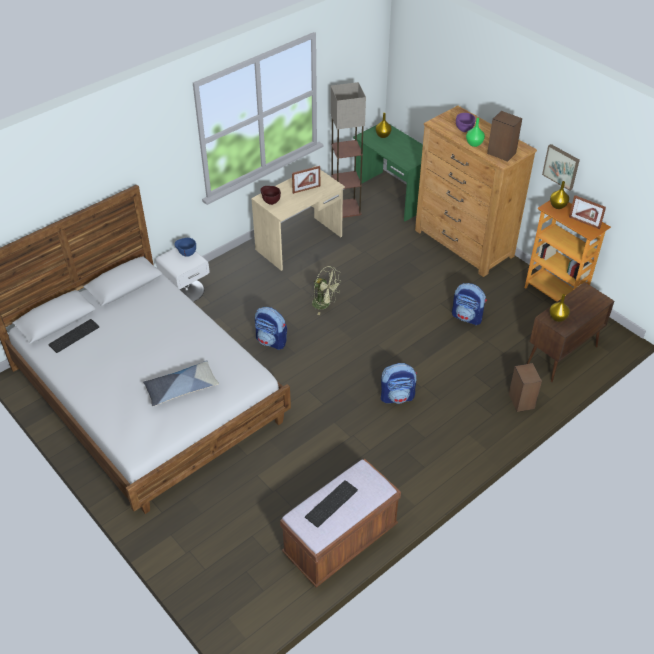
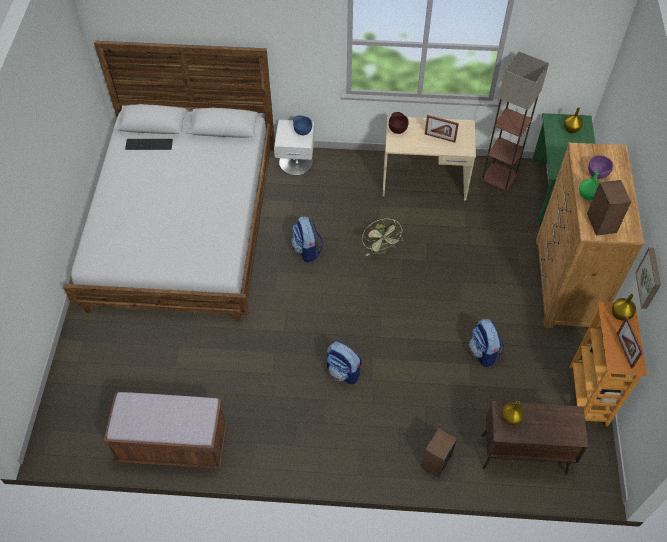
camera: 45 degrees right, 10 degrees up
pillow [143,361,219,406] -> none
keyboard [305,480,358,528] -> none

